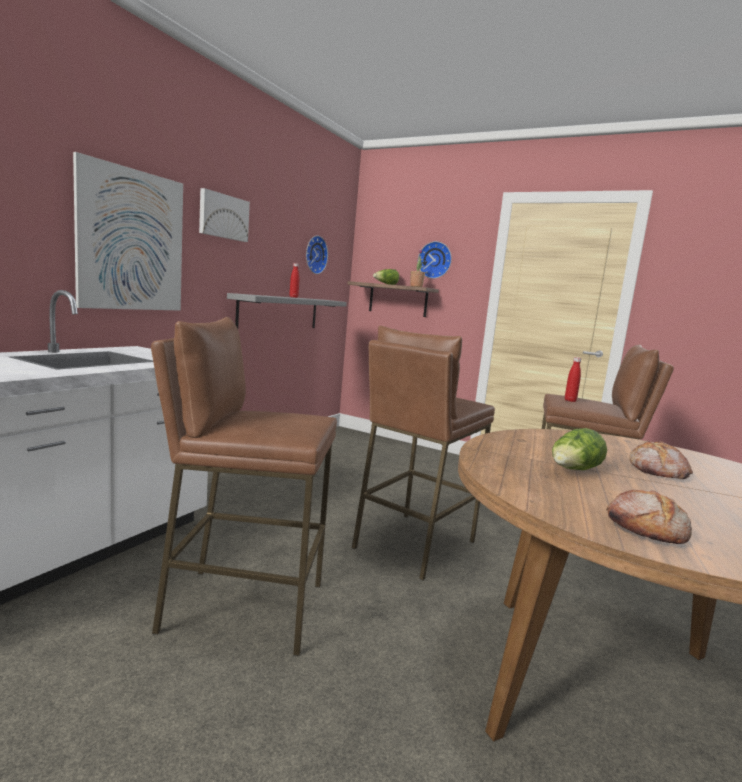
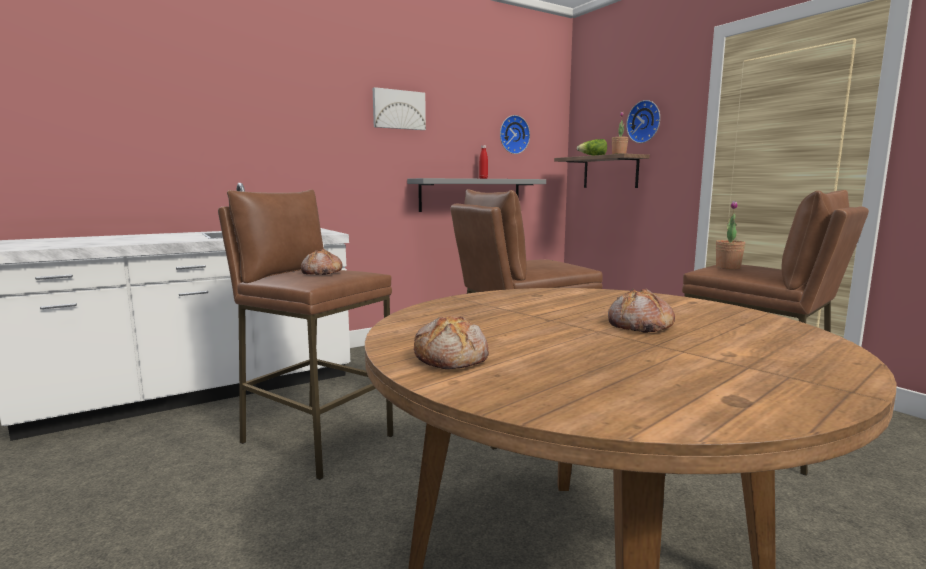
camera: 30 degrees right, 0 degrees up
picture [73,152,183,311] -> none
lettuce [552,428,607,470] -> none
red bottle [565,357,581,402] -> potted plant [716,201,745,269]
none -> bread [301,249,342,275]

